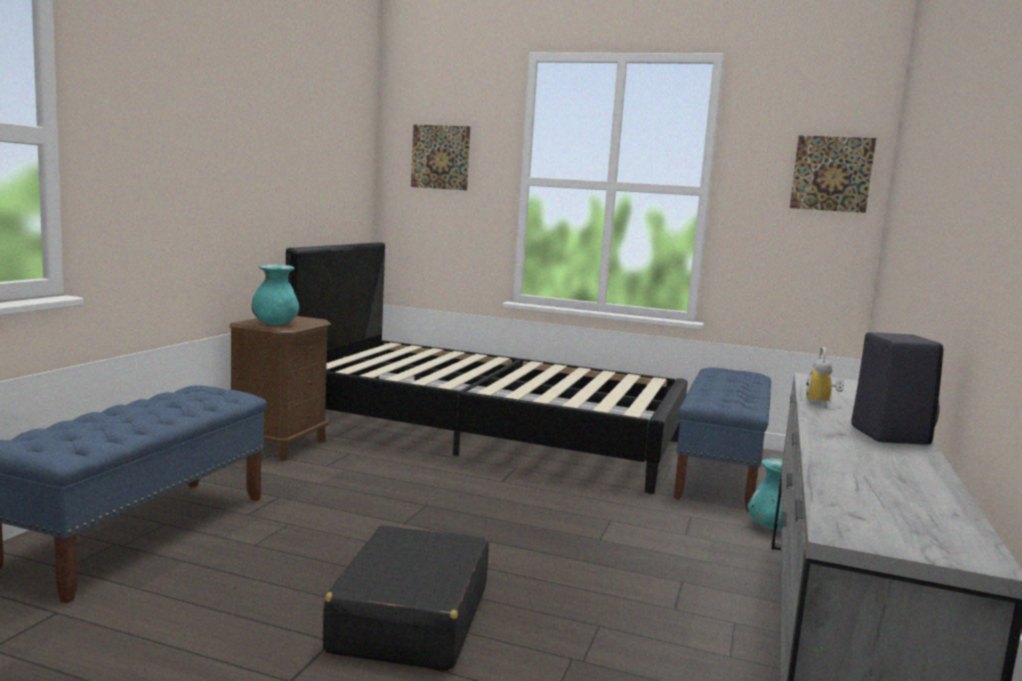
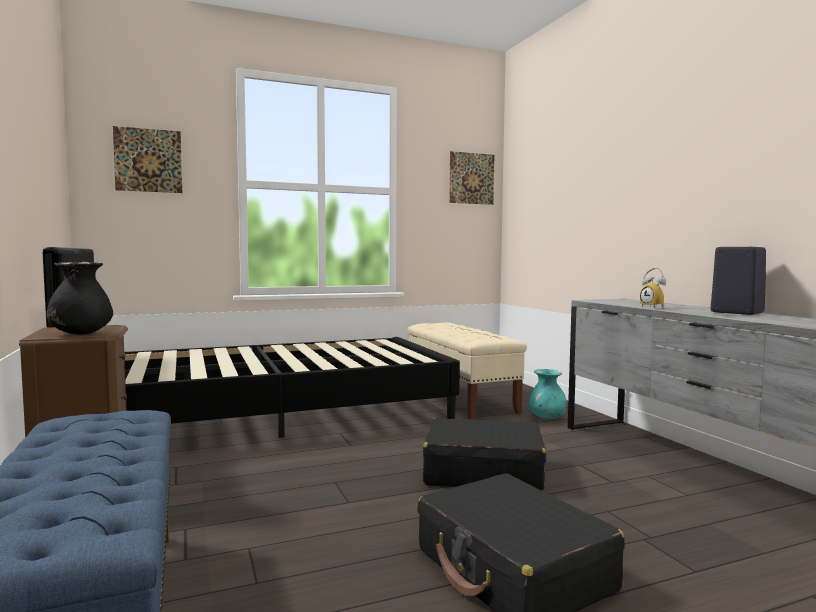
camera: 40 degrees left, 5 degrees down
turquoise vase [251,265,299,325] -> black vase [47,262,113,335]
blue bench [674,367,771,512] -> beige bench [408,323,527,420]
none -> black suitcase [423,418,546,491]

